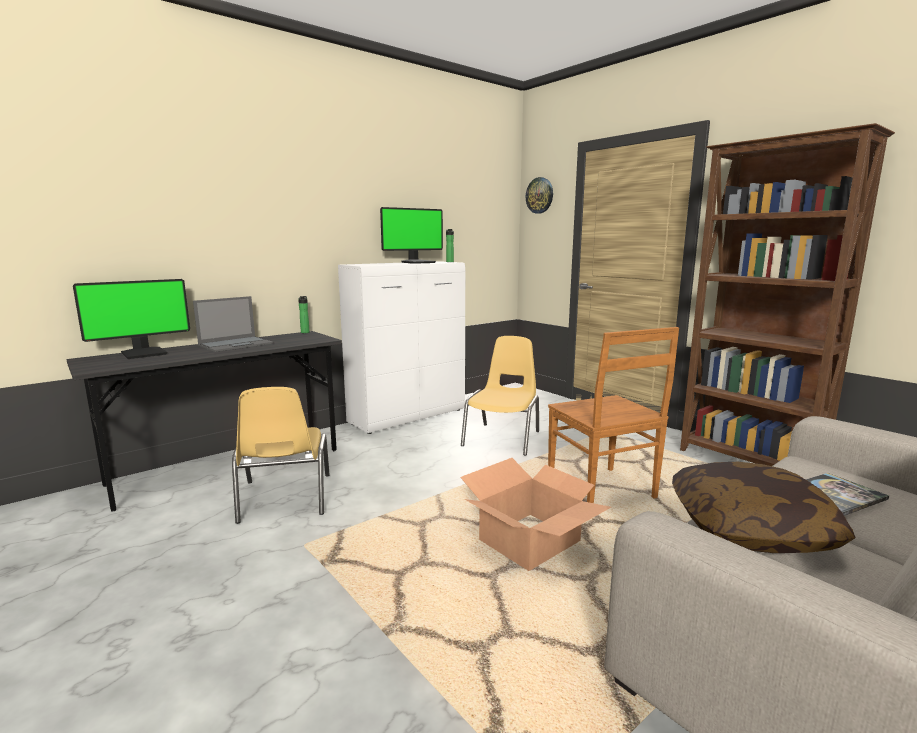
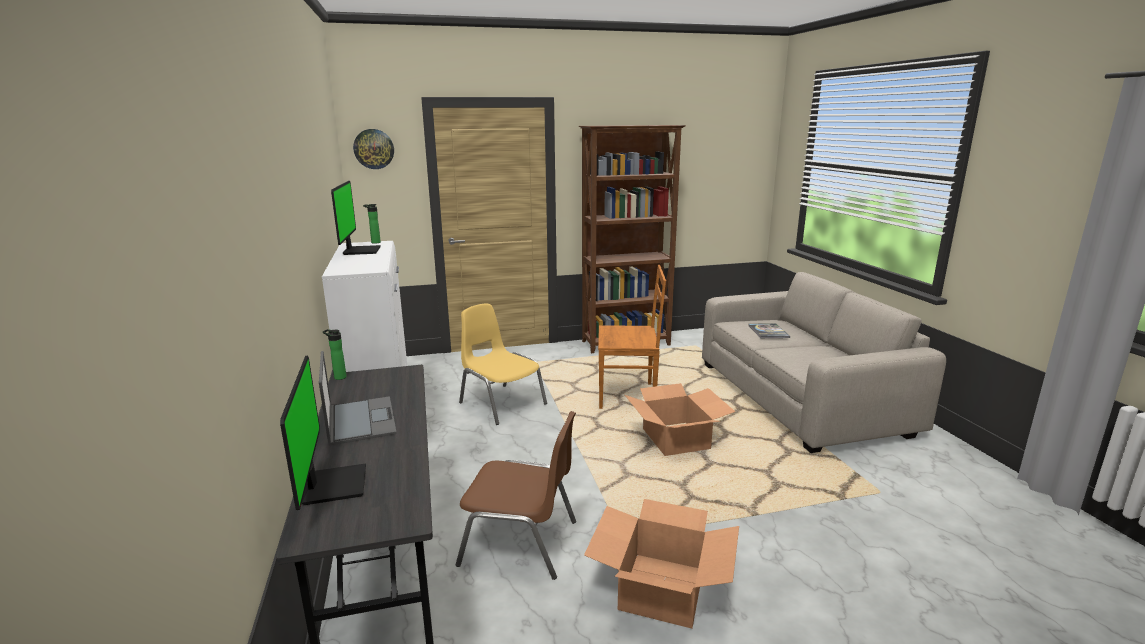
camera: 65 degrees left, 5 degrees up
yellow chair [232,387,330,524] -> brown chair [456,411,576,580]
pillow [672,462,856,553] -> none
none -> cardboard box [584,499,739,628]

